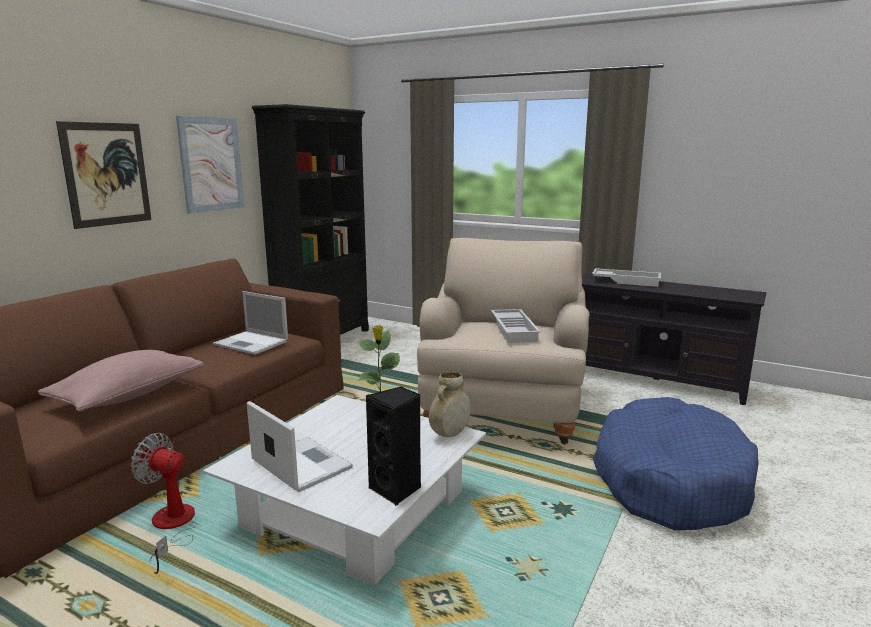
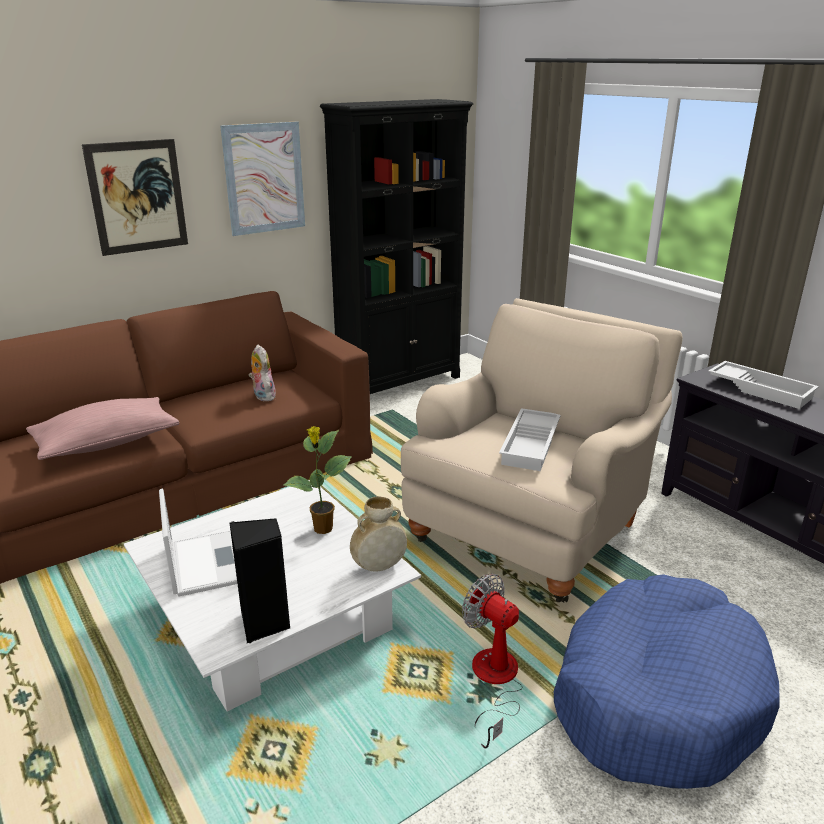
camera: 25 degrees right, 10 degrees up
fan [131,433,198,574] -> fan moved to [462,574,523,748]
laptop [213,291,288,355] -> plush toy [249,344,277,401]

